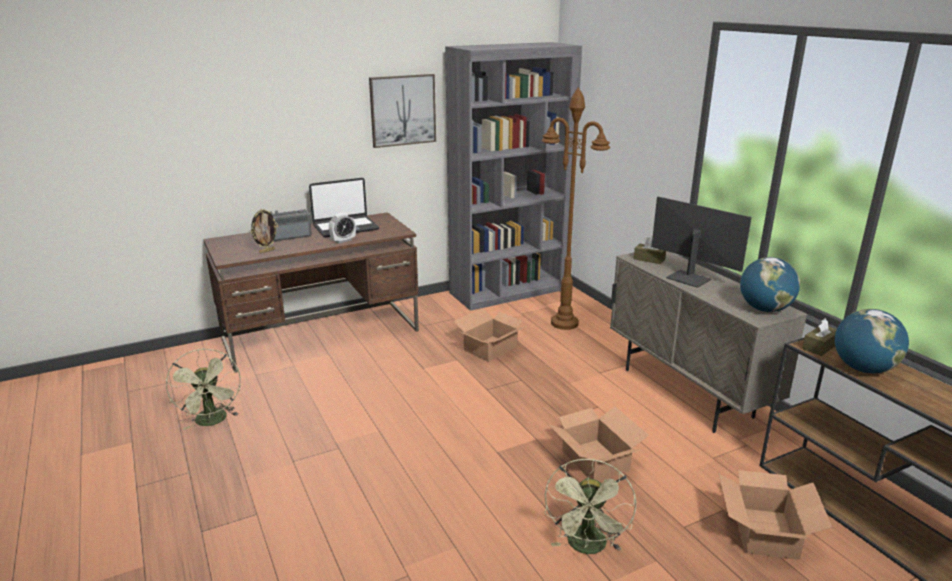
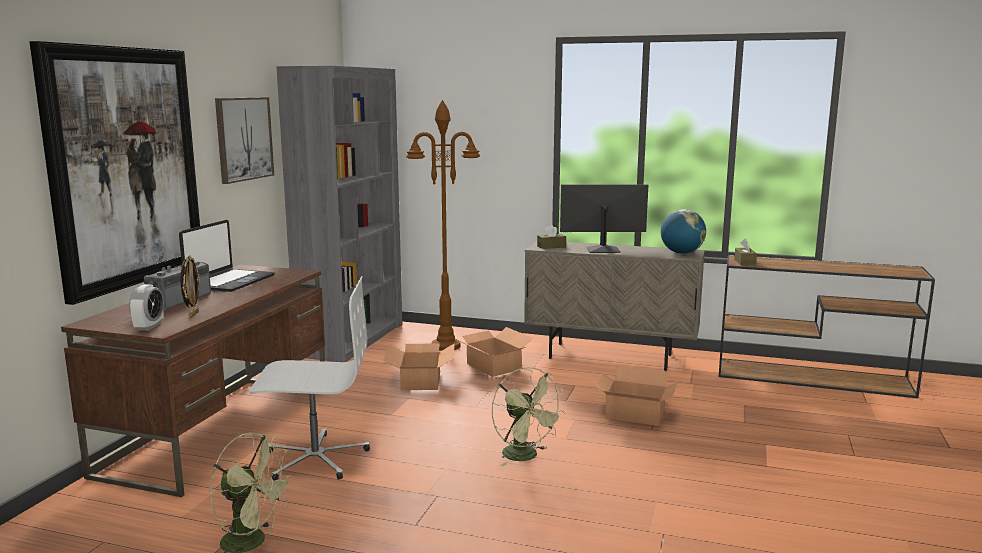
camera: 45 degrees left, 10 degrees down
alarm clock [329,213,356,244] -> alarm clock moved to [129,284,164,331]
green fan [544,459,636,554] -> green fan moved to [492,367,565,467]
cardboard box [718,470,832,560] -> cardboard box moved to [455,327,533,377]
globe [835,309,909,373] -> none
none -> picture [30,41,200,305]
none -> white office chair [249,276,370,480]

